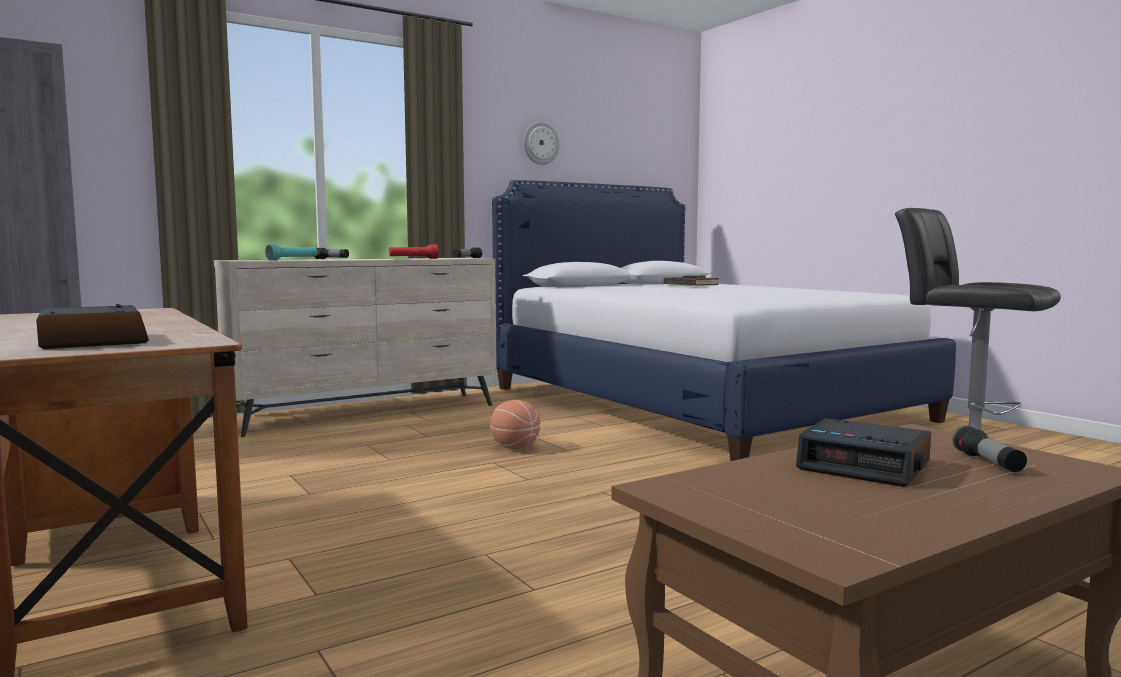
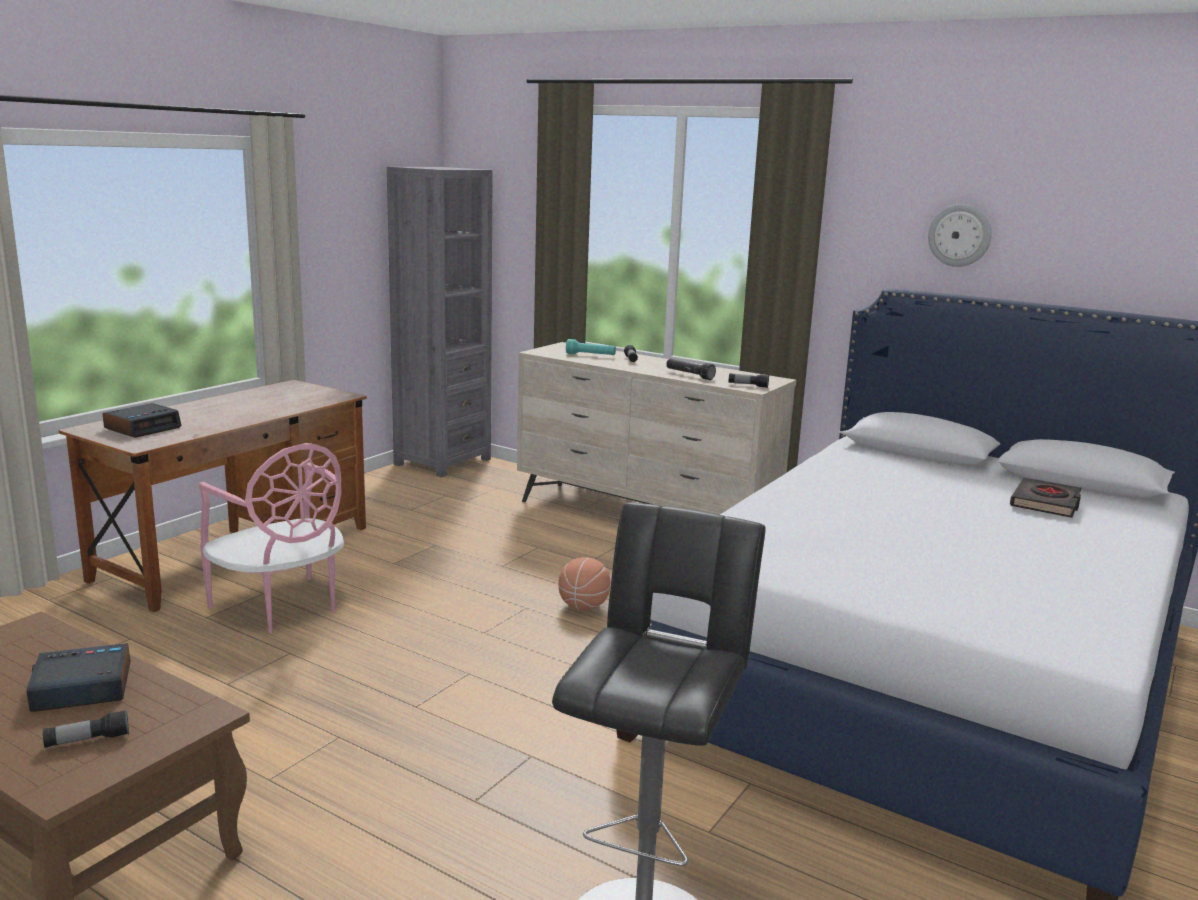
camera: 65 degrees right, 10 degrees up
red flashlight [389,244,438,259] -> black flashlight [666,359,716,380]
alarm clock [796,418,931,487] -> alarm clock turned 60 degrees clockwise [26,643,131,712]
none -> pink chair [199,443,344,633]

